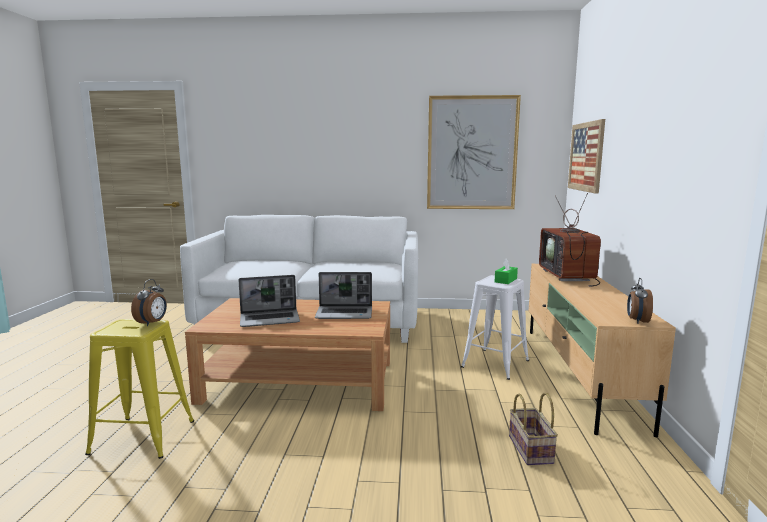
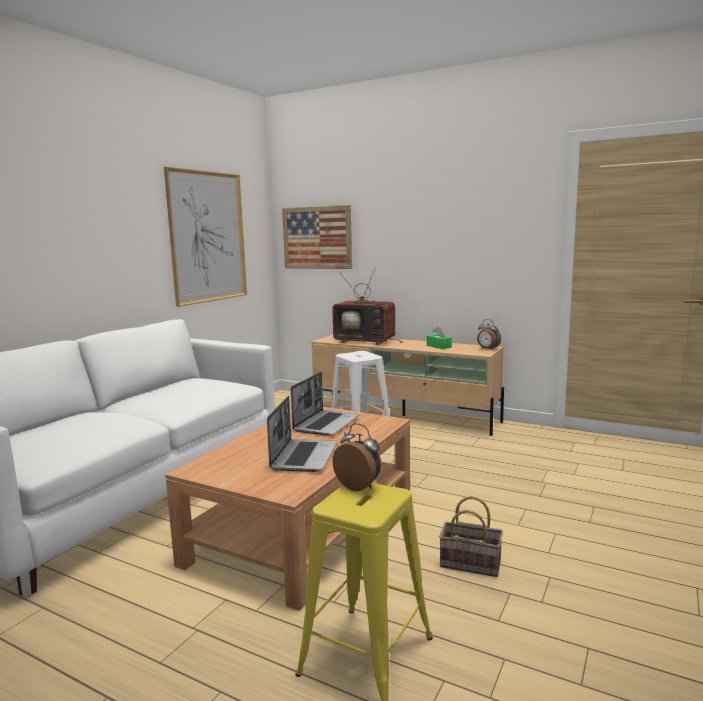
camera: 65 degrees left, 0 degrees up
green tissue box [495,259,518,284] -> green tissue box moved to [427,327,452,349]
basket [509,392,558,465] -> basket moved to [439,496,503,577]

